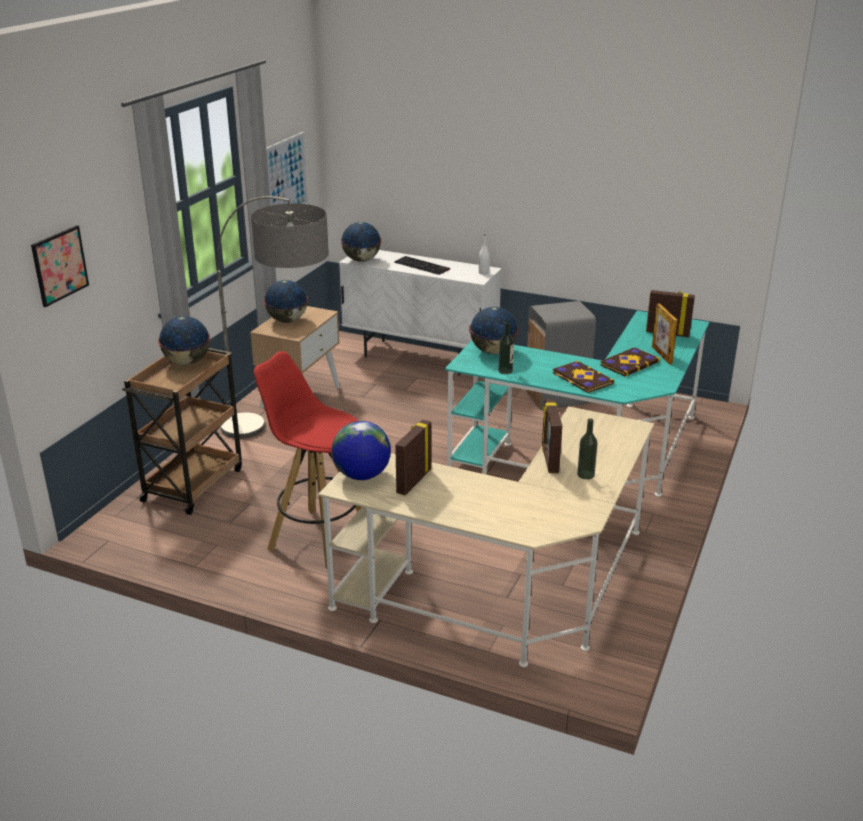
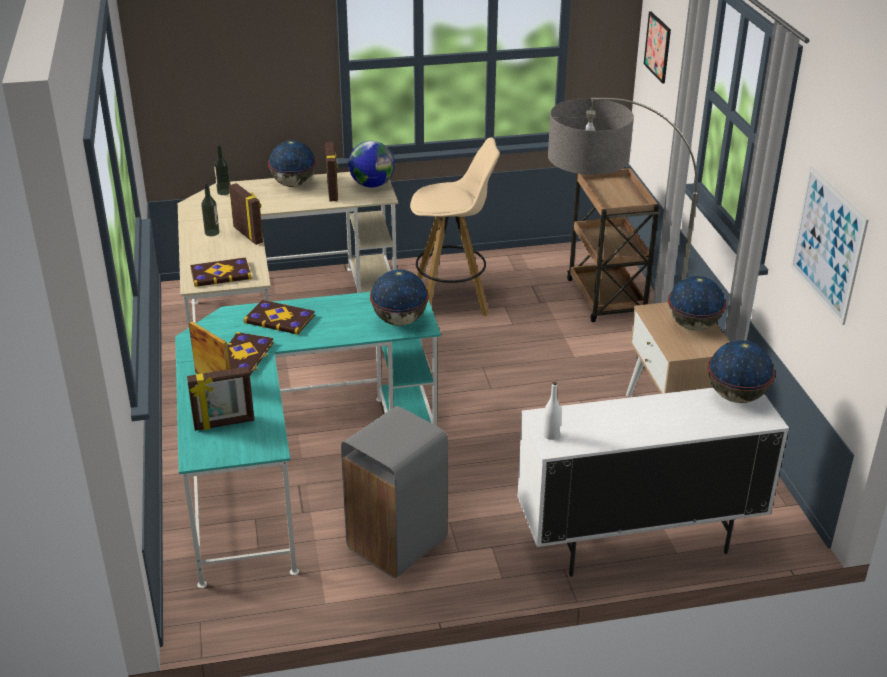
camera: 145 degrees right, 5 degrees up
globe [158,316,211,365] -> globe moved to [268,140,317,187]
red stool [254,351,361,569] -> beige stool [410,137,500,316]
keyboard [394,256,450,275] -> none
bottle [498,322,514,374] -> bottle moved to [214,145,230,195]
none -> book [190,257,252,287]

